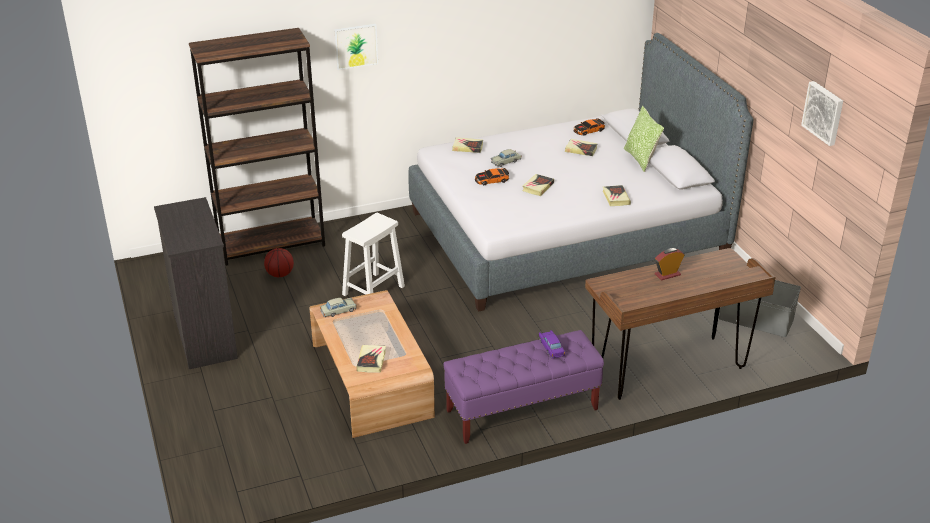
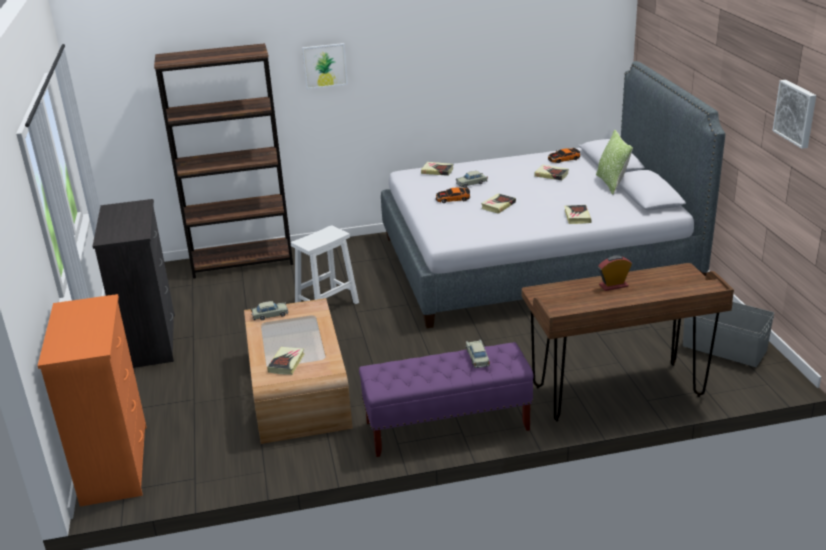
camera: 10 degrees right, 5 degrees down
basketball [264,248,294,277] -> none
purple toy car [539,330,565,358] -> beige toy car [466,340,490,368]
none -> orange dresser [38,294,147,507]

